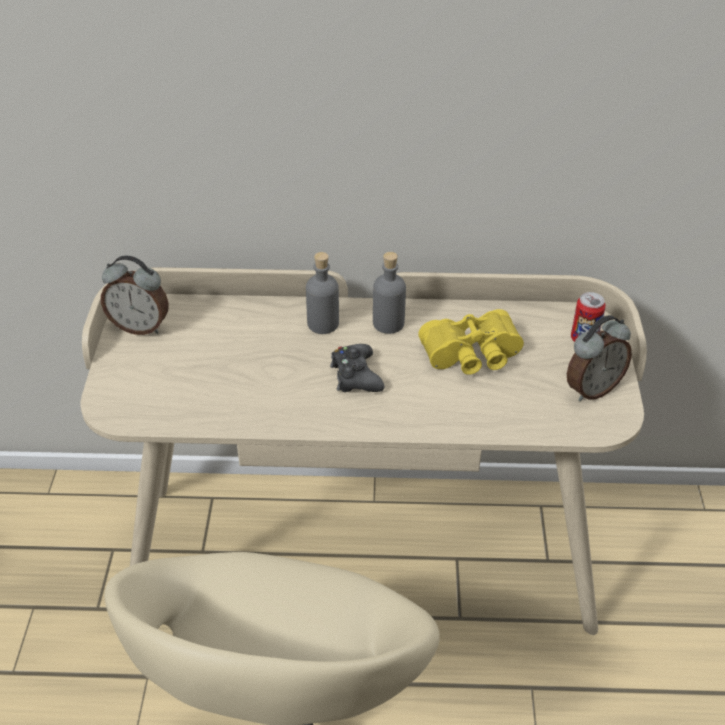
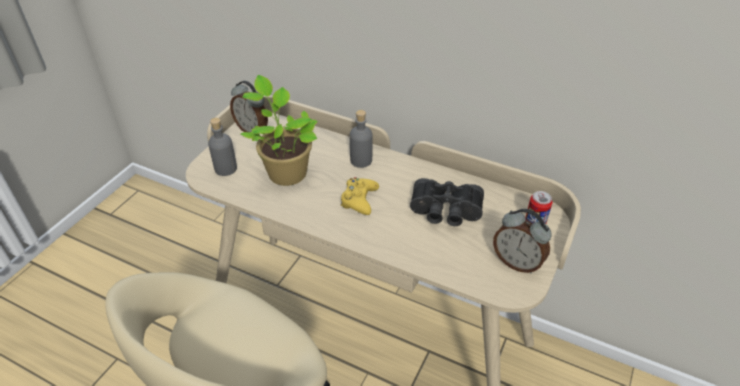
camera: 25 degrees right, 0 degrees up
black game controller [330,344,385,392] -> yellow game controller [340,177,379,215]
grey bottle [373,252,406,334] -> grey bottle moved to [208,118,237,176]
yellow binoculars [418,309,524,375] -> black binoculars [410,178,484,226]
alarm clock [567,315,632,401] -> alarm clock turned 45 degrees clockwise [493,209,551,274]
none -> potted plant [240,75,318,186]

